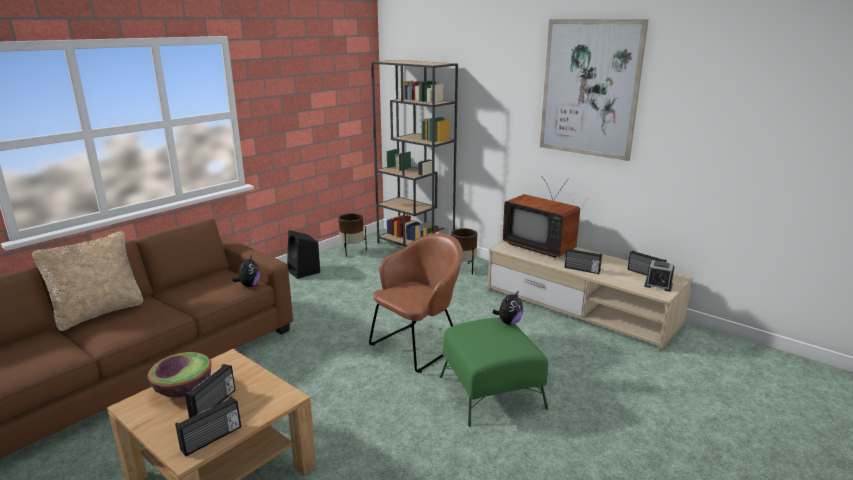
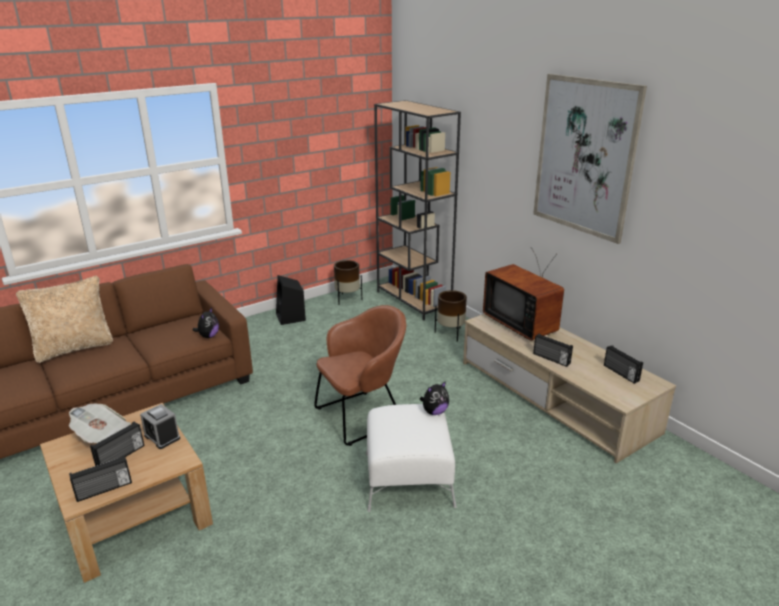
camera: 15 degrees right, 5 degrees up
bowl [148,352,211,398] -> newspaper [69,404,131,443]
green ottoman [440,318,548,427] -> white ottoman [366,404,457,512]
alarm clock [644,260,675,292] -> alarm clock moved to [140,404,180,449]

